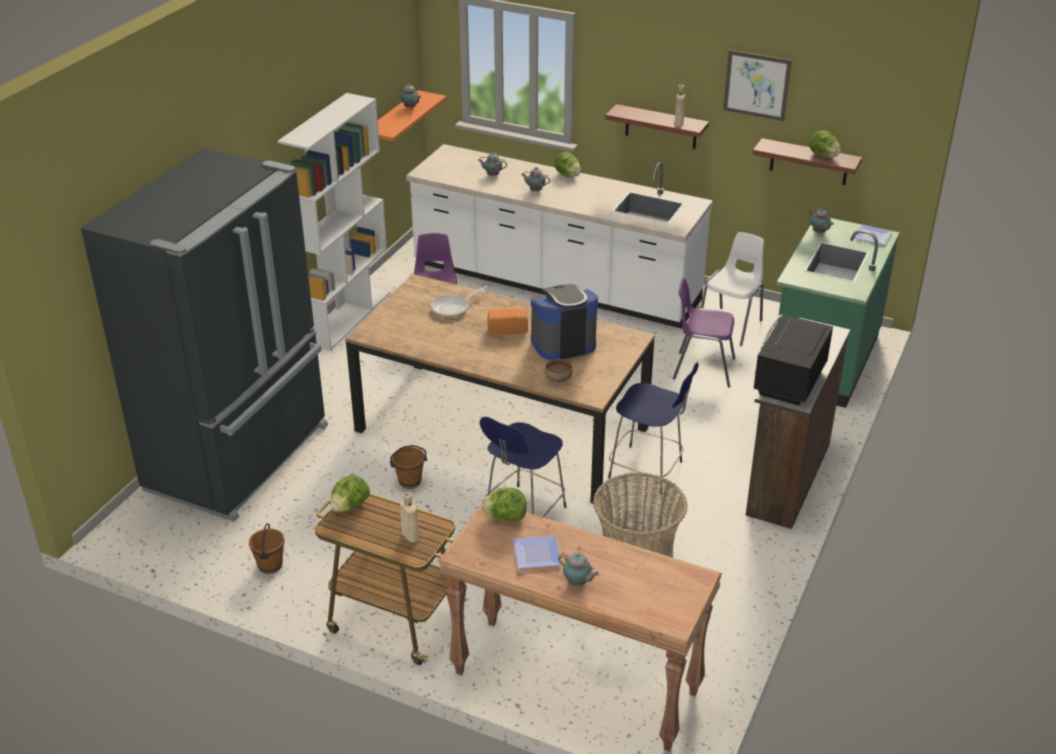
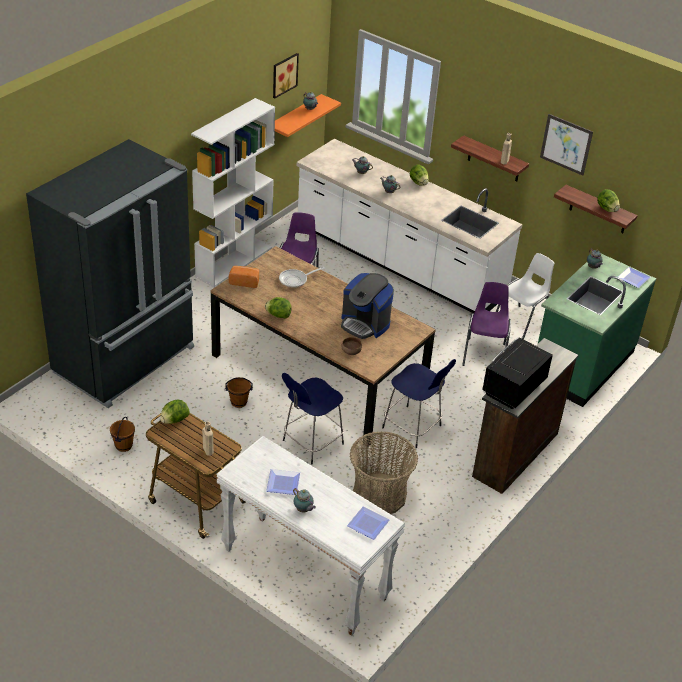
camera: 10 degrees right, 5 degrees up
brown console table [439,502,722,752] -> white console table [216,436,405,636]
lettuce [482,487,527,521] -> lettuce moved to [265,297,292,319]
bread [488,307,528,335] -> bread moved to [229,266,259,288]
coffee machine [531,284,598,360] -> coffee machine turned 135 degrees counterclockwise [341,273,394,339]
purple chair [673,278,735,388] -> purple chair turned 75 degrees clockwise [462,282,511,366]
none -> picture [273,53,299,99]
none -> plate [347,506,390,540]

